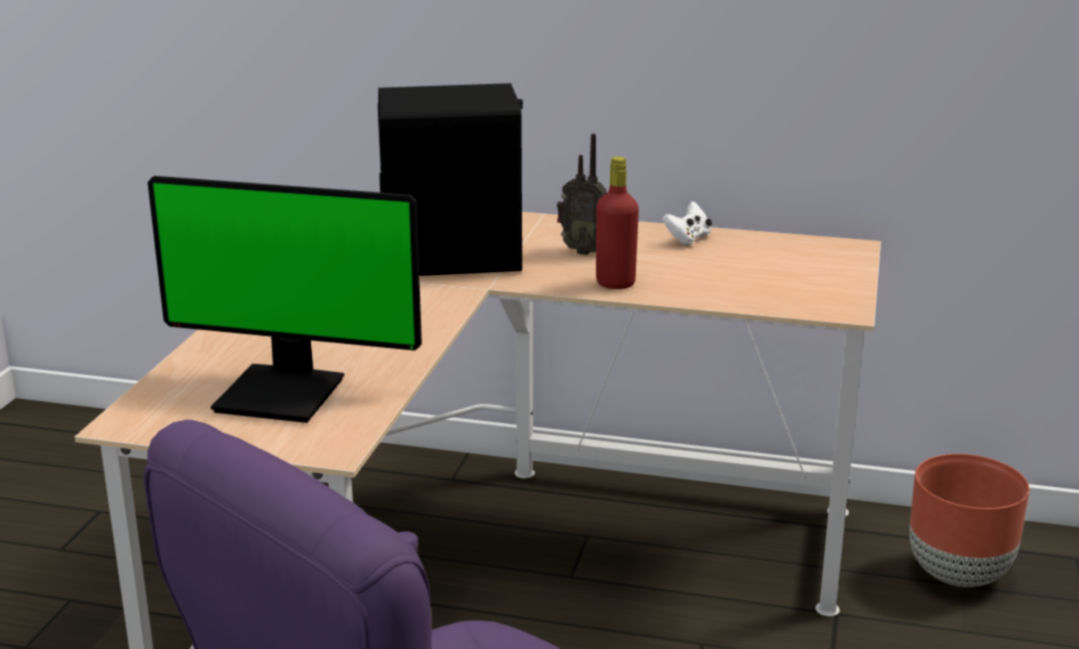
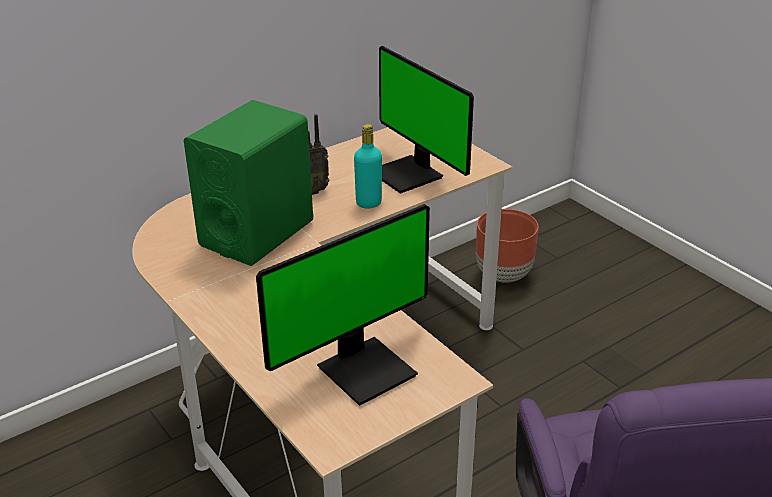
camera: 50 degrees left, 10 degrees up
black speaker [378,83,523,276] -> green speaker [184,100,313,266]
red bottle [596,157,639,289] -> turquoise bottle [354,124,382,209]
white game controller [662,201,712,245] -> none
none -> monitor [379,46,474,194]

